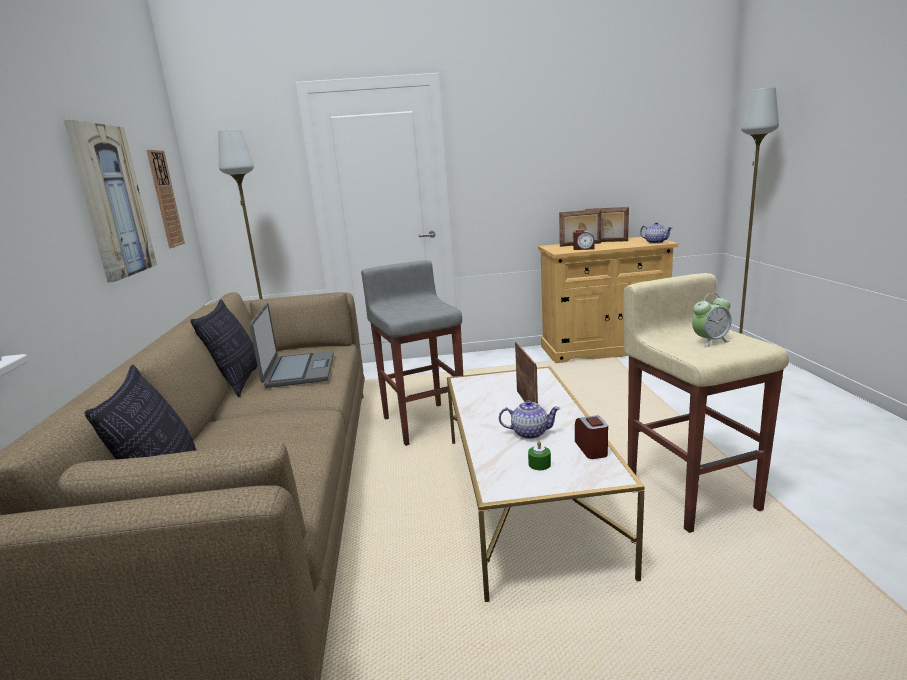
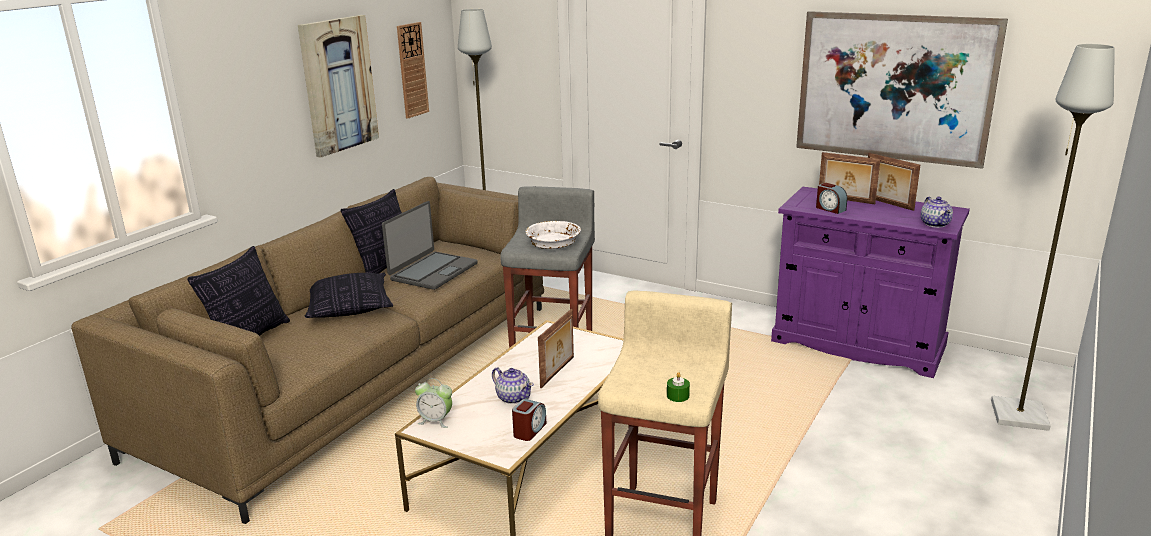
camera: 35 degrees right, 5 degrees up
green candle [528,441,551,470] -> green candle moved to [667,372,690,402]
beige cabinet [538,236,678,363] -> purple cabinet [771,187,970,378]
alarm clock [692,293,731,347] -> alarm clock moved to [415,378,452,428]
none -> pillow [305,273,393,318]
none -> white bowl [525,221,581,249]
none -> picture [796,11,1008,169]

